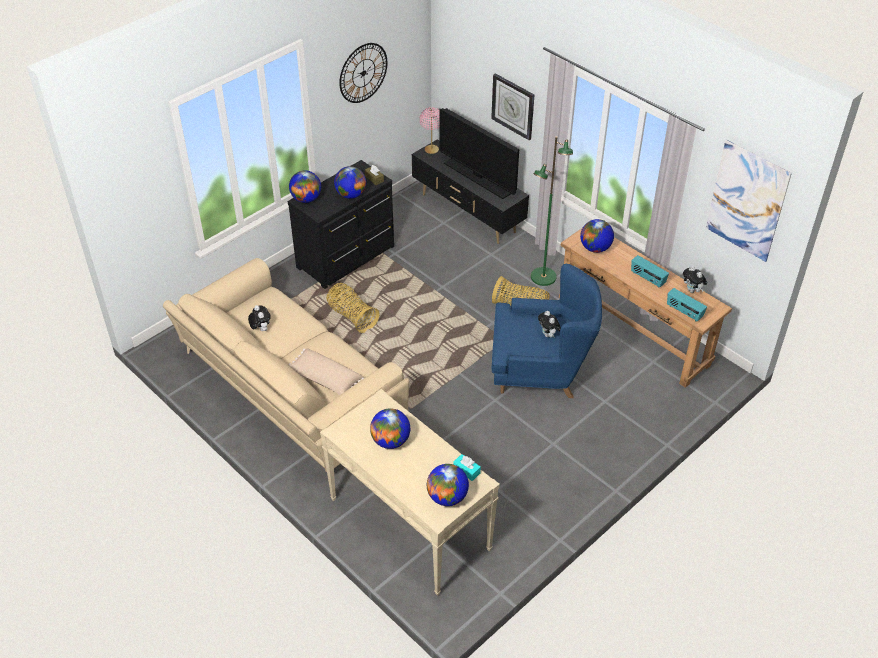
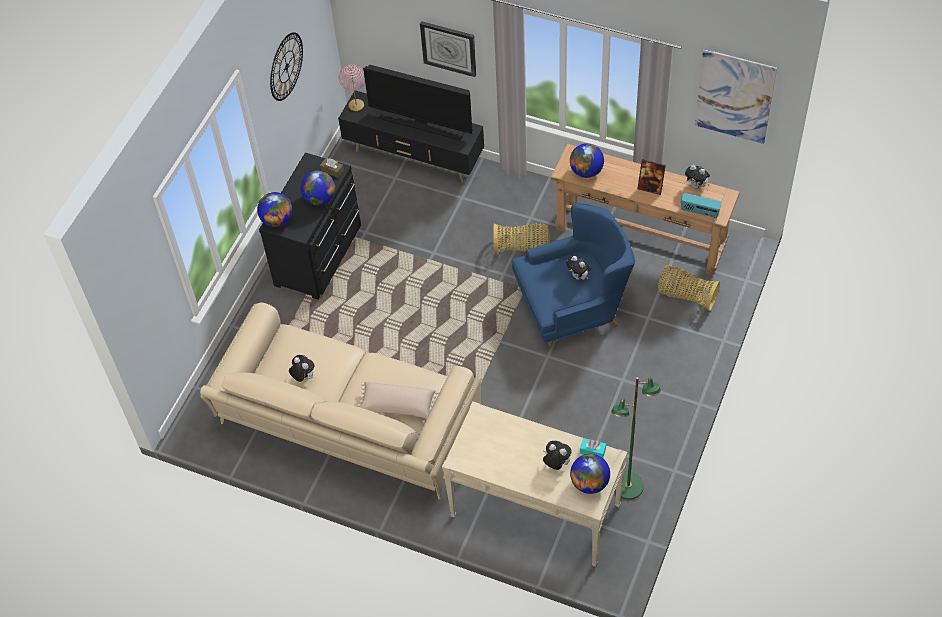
camera: 20 degrees left, 10 degrees up
basket [326,283,379,333] -> basket moved to [658,266,720,311]
globe [370,408,410,449] -> none
green floor lamp [531,136,573,286] -> green floor lamp moved to [611,377,661,500]
radio [631,255,669,288] -> picture frame [637,159,666,195]
none -> plush toy [543,441,572,470]

